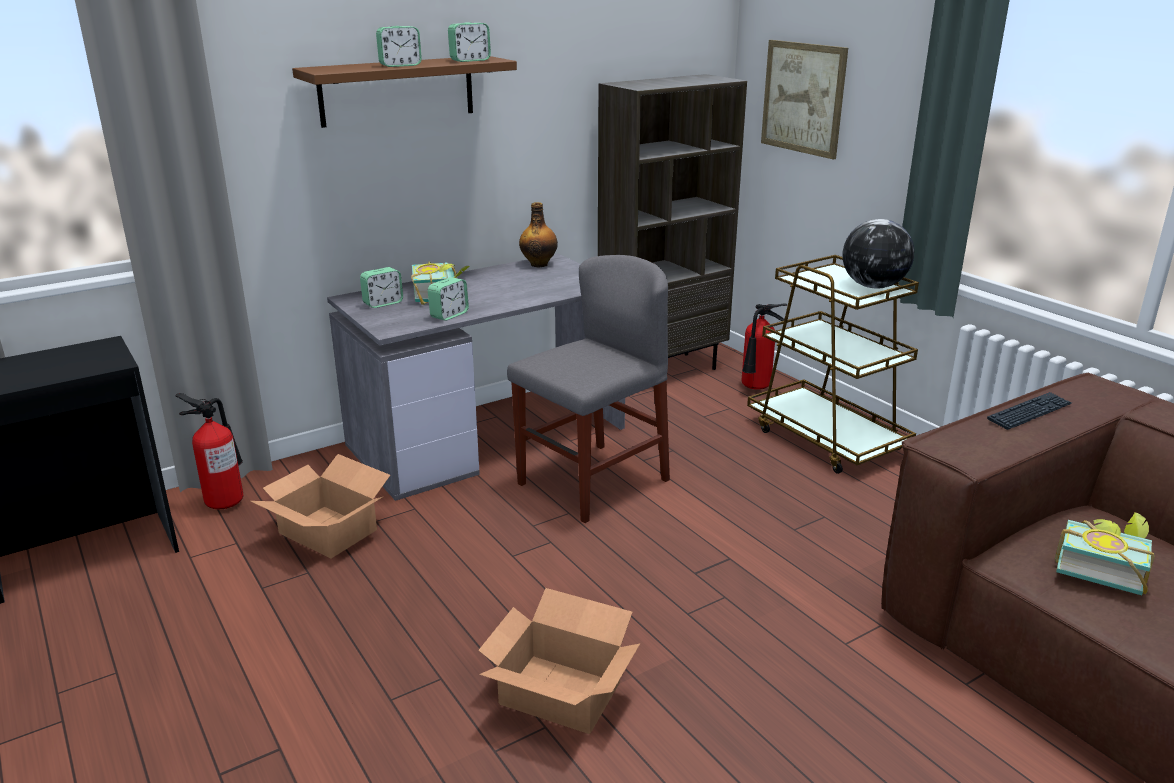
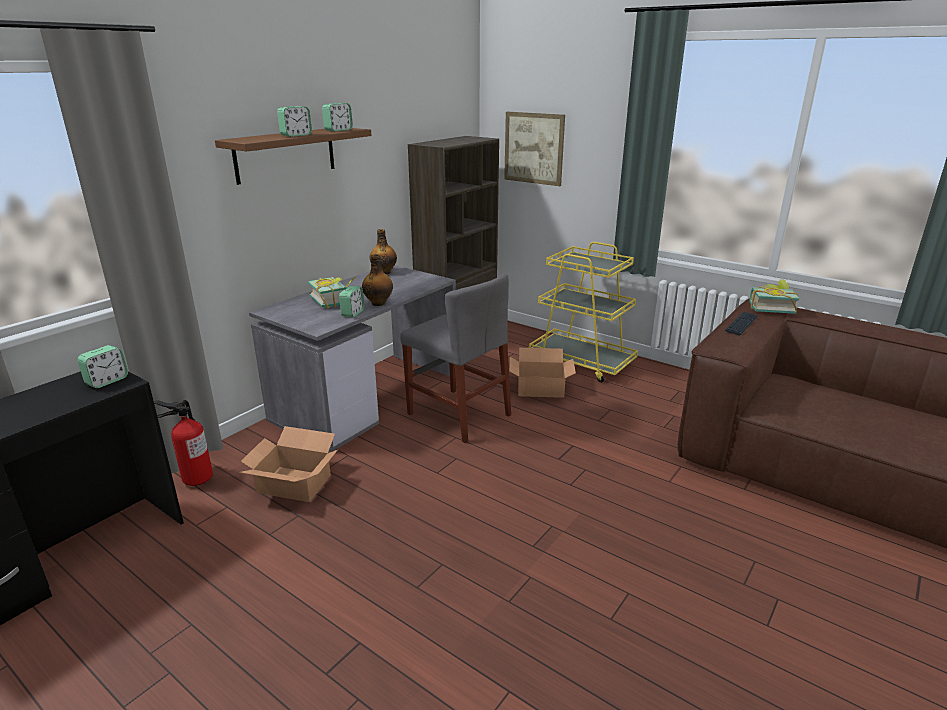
camera: 20 degrees left, 0 degrees up
alarm clock [360,267,403,308] -> alarm clock moved to [77,345,128,388]
cardboard box [478,588,640,734] -> cardboard box moved to [509,348,576,398]
grey chair [507,255,670,523] -> grey chair turned 105 degrees clockwise [400,273,511,443]
fire extinguisher [742,303,787,390] -> none
brown cart [747,255,919,474] -> yellow cart [529,242,638,383]
globe [842,219,914,288] -> none
book [1055,512,1155,595] -> book moved to [750,279,799,314]
none -> bottle [362,254,393,306]

